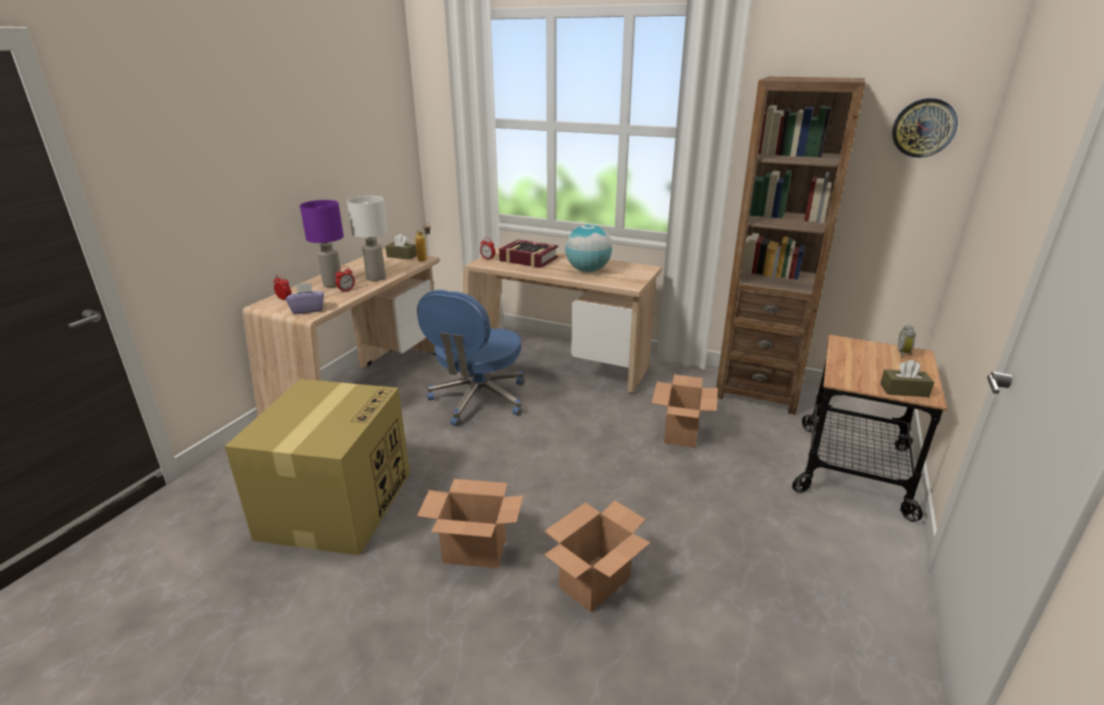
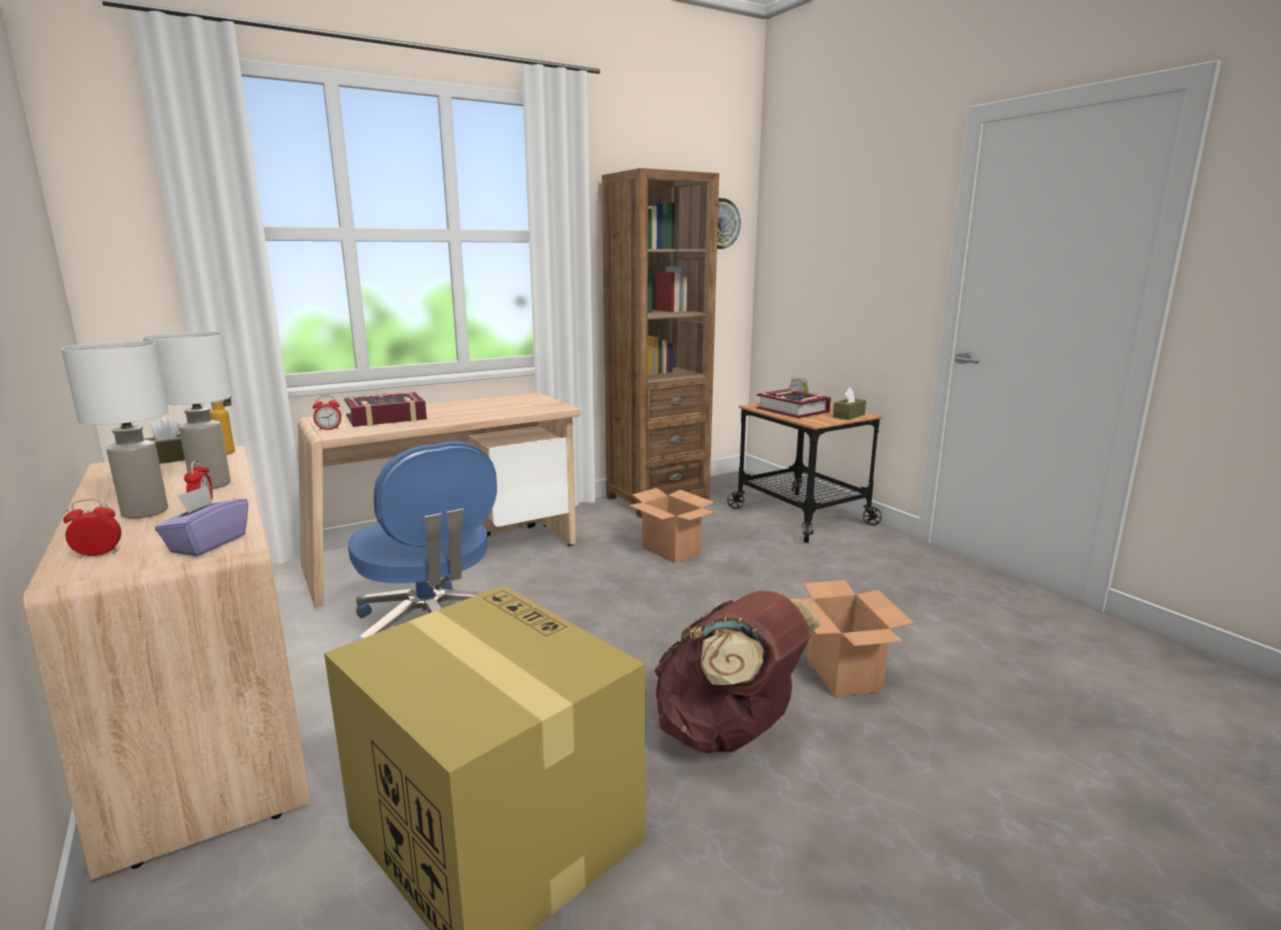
camera: 55 degrees left, 10 degrees down
purple table lamp [300,200,344,287] -> white table lamp [61,341,169,519]
cardboard box [417,479,523,568] -> brown backpack [654,590,821,753]
globe [565,224,612,272] -> none
none -> book [756,389,831,418]

